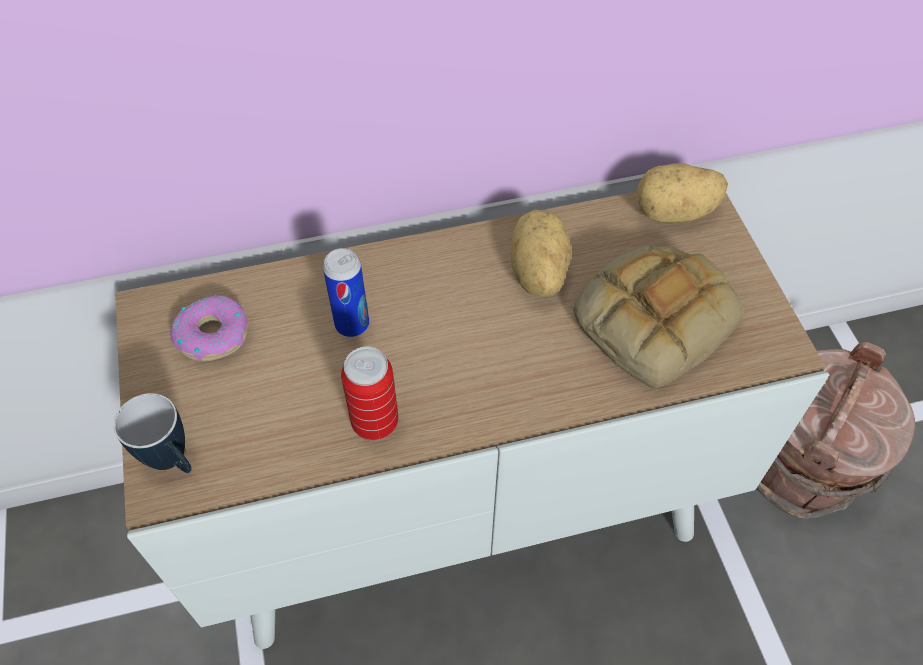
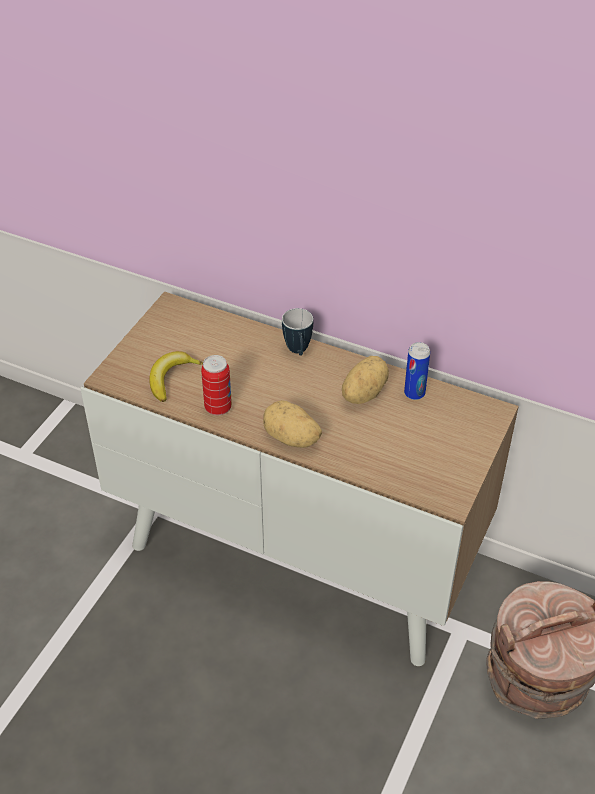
camera: 40 degrees right, 10 degrees down
mug [114,393,192,473] -> mug moved to [282,308,313,356]
donut [170,295,248,361] -> none
can [323,248,369,337] -> can moved to [404,342,430,400]
bread [573,246,743,389] -> none
potato [637,163,728,223] -> potato moved to [263,400,322,448]
none -> banana [149,351,203,402]

